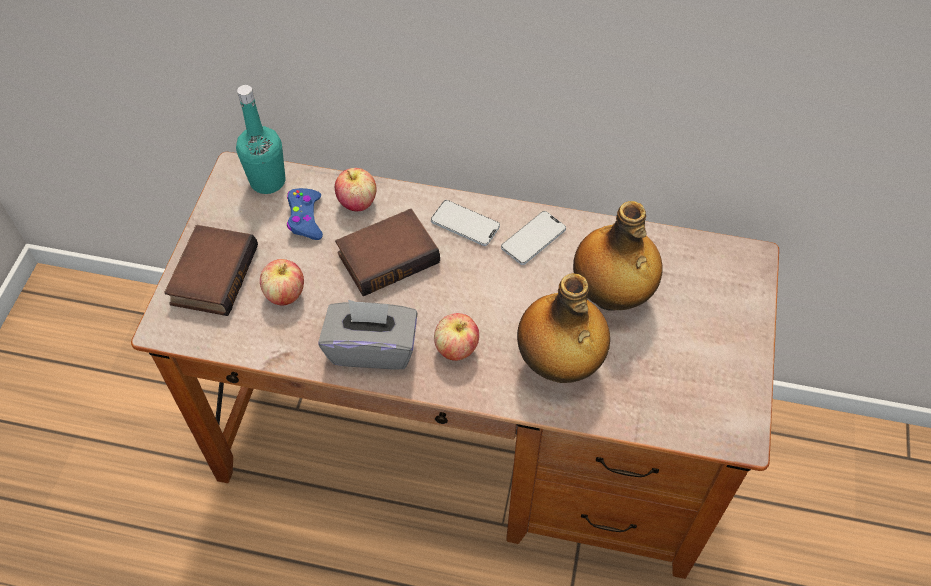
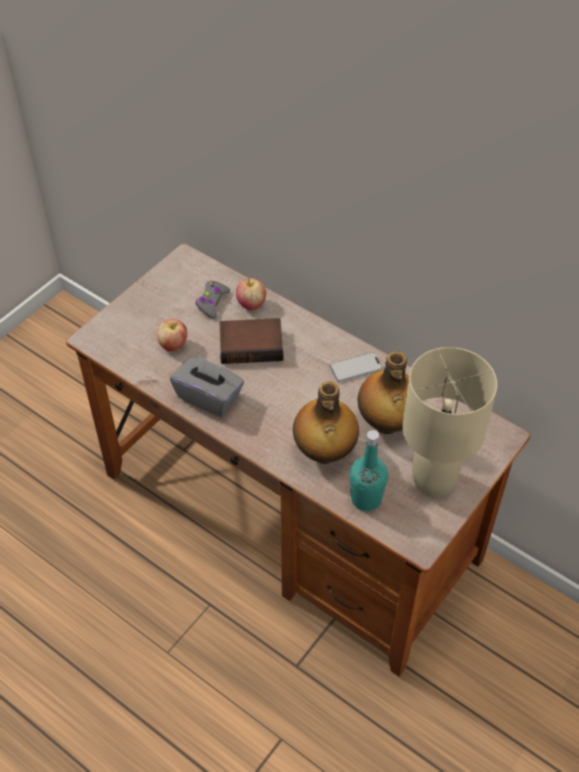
camera: 25 degrees right, 5 degrees down
book [164,225,258,316] -> none
turquoise bottle [236,85,286,194] -> turquoise bottle moved to [350,430,388,511]
blue game controller [287,188,323,240] -> grey game controller [195,280,230,319]
phone [431,200,500,246] -> none
apple [434,313,479,361] -> none
none -> beige table lamp [402,347,497,497]

